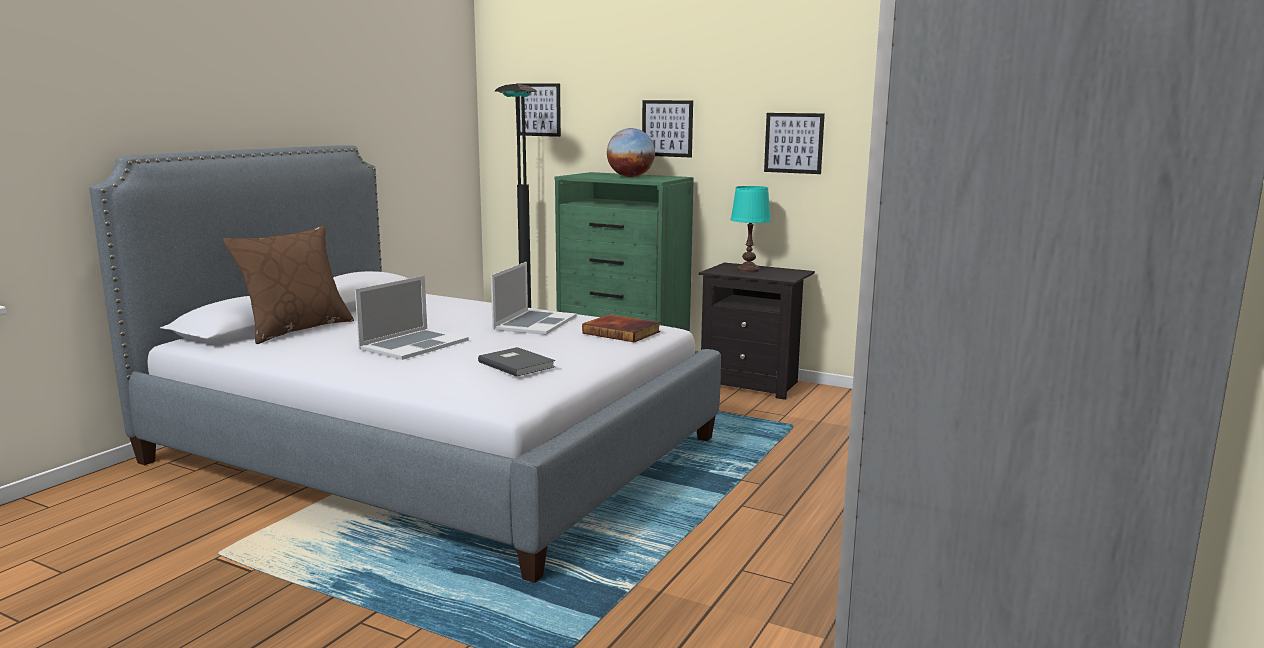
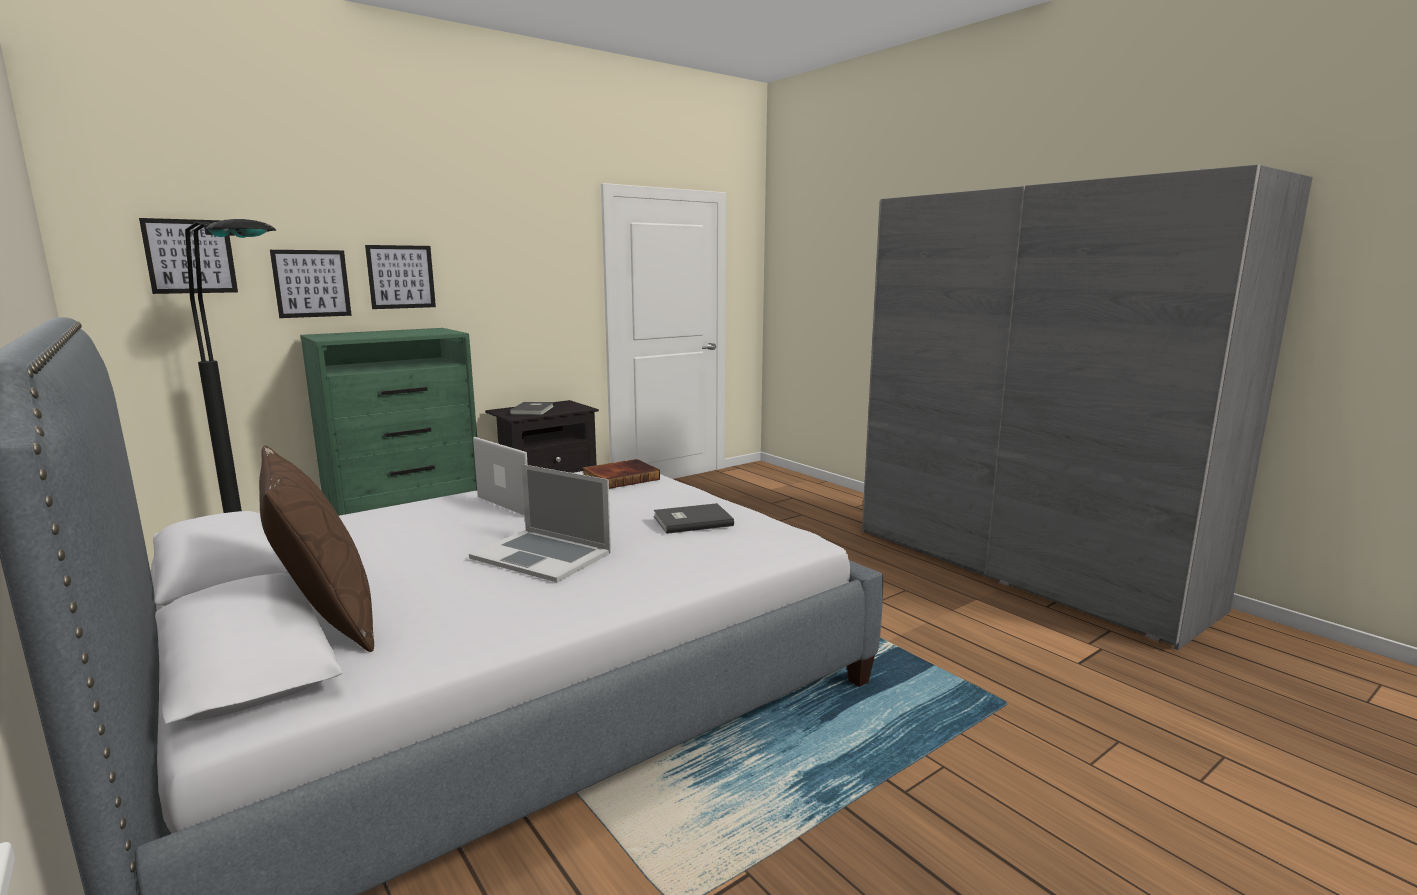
camera: 65 degrees left, 0 degrees up
laptop [355,276,469,360] -> laptop turned 150 degrees clockwise [469,464,611,582]
globe [607,128,655,177] -> none
turquoise table lamp [730,186,771,273] -> grey book [510,402,554,415]
picture [764,113,825,174] -> picture moved to [270,250,352,318]

